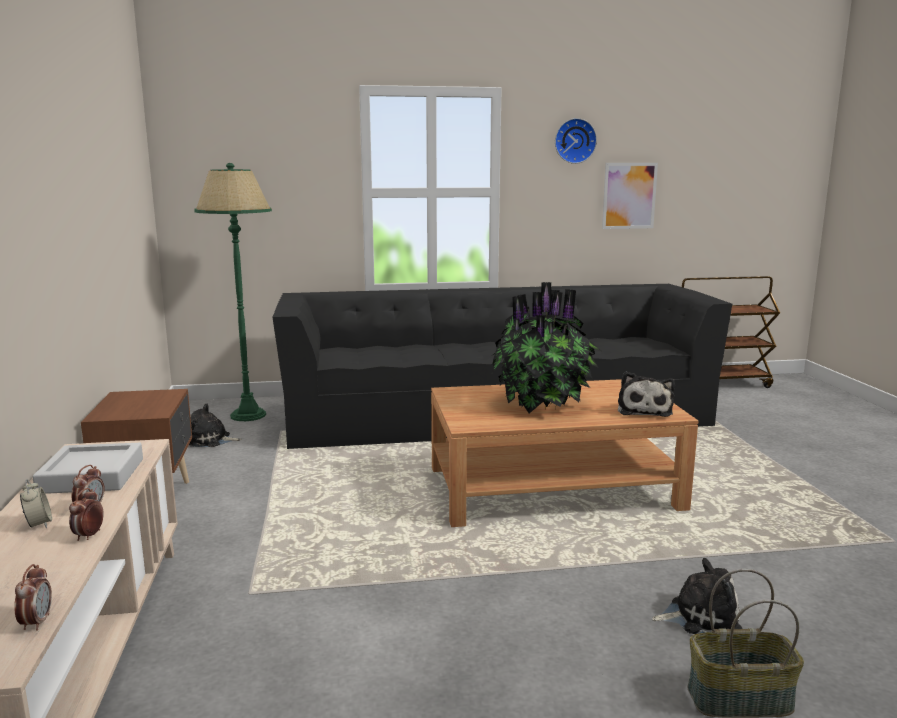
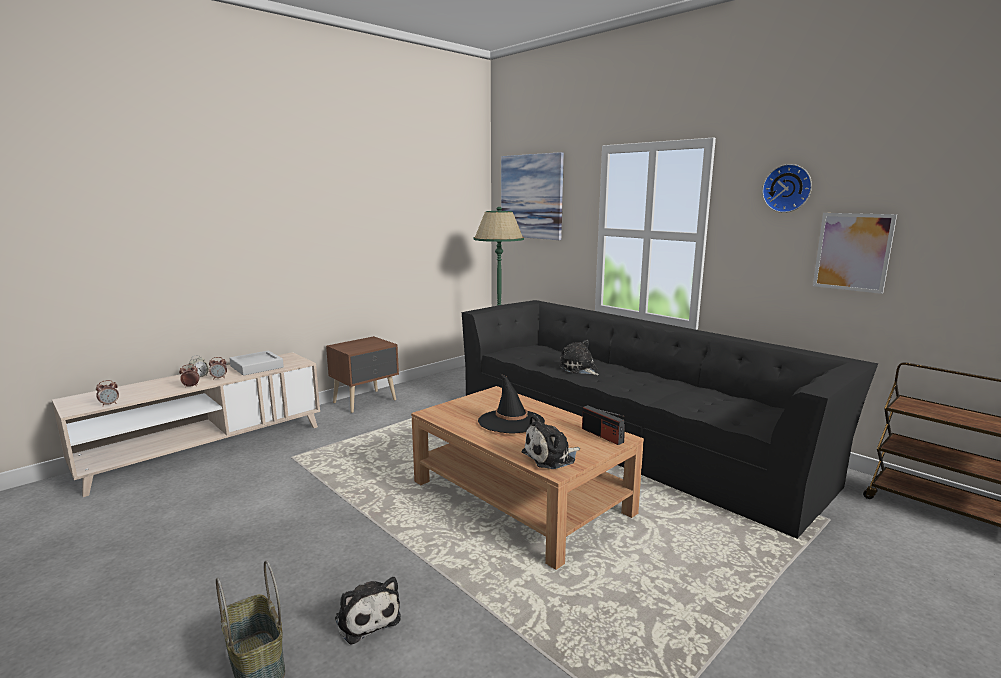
camera: 55 degrees right, 0 degrees up
plush toy [189,404,242,447] -> plush toy moved to [559,340,599,375]
potted plant [492,282,601,413] -> black hat [478,373,545,433]
none -> picture [501,152,564,240]
none -> radio [582,405,625,445]

